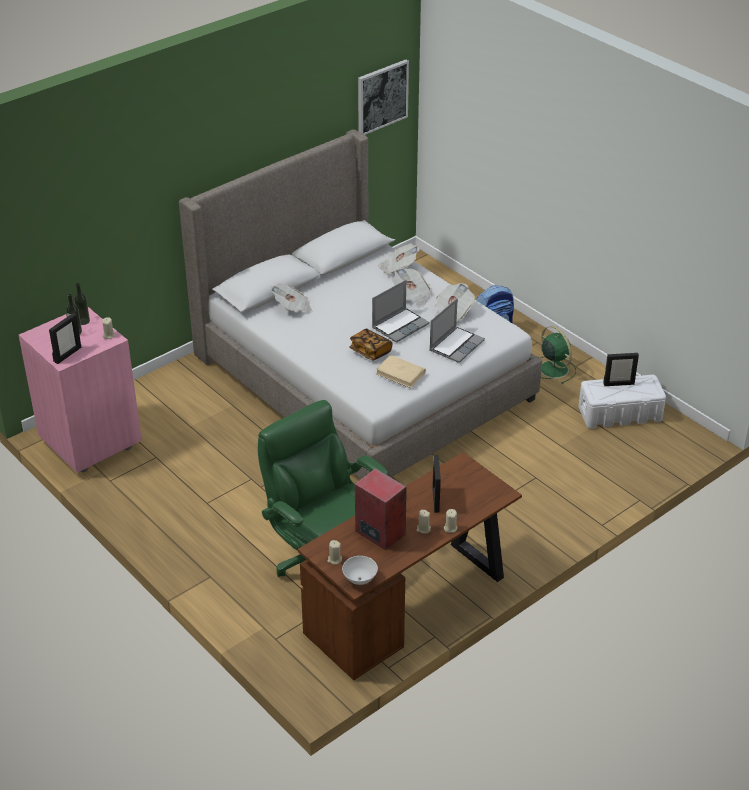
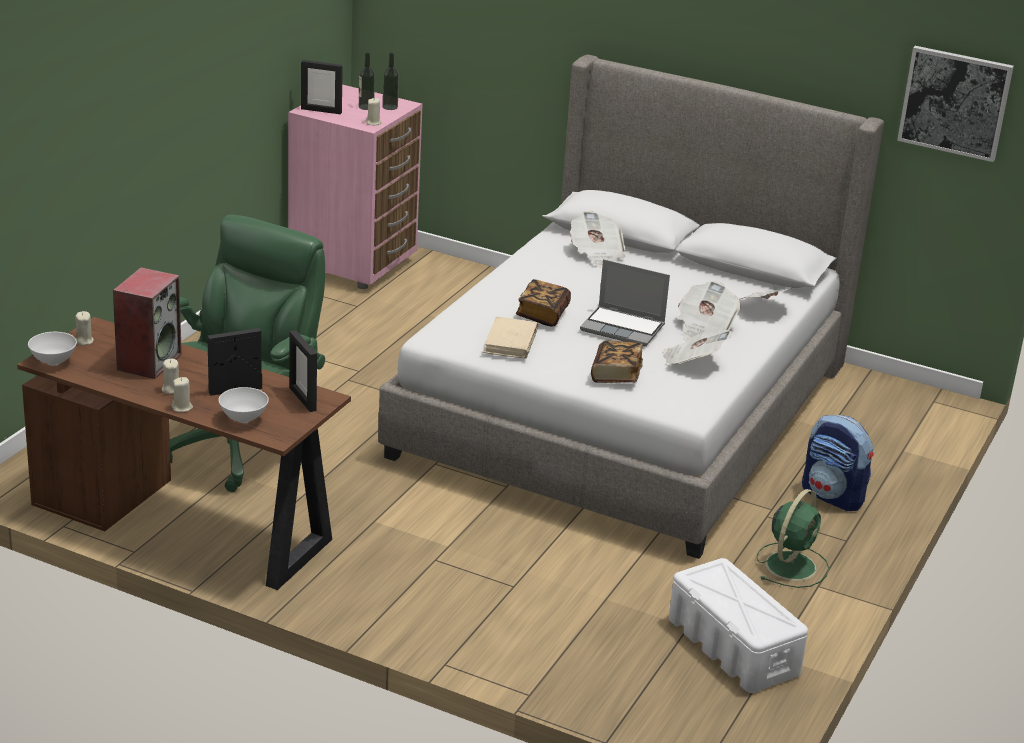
camera: 65 degrees right, 10 degrees down
laptop [430,298,485,363] -> book [591,341,643,383]
picture frame [603,353,639,386] -> picture frame moved to [289,330,317,412]
none -> white bowl [219,387,269,423]

